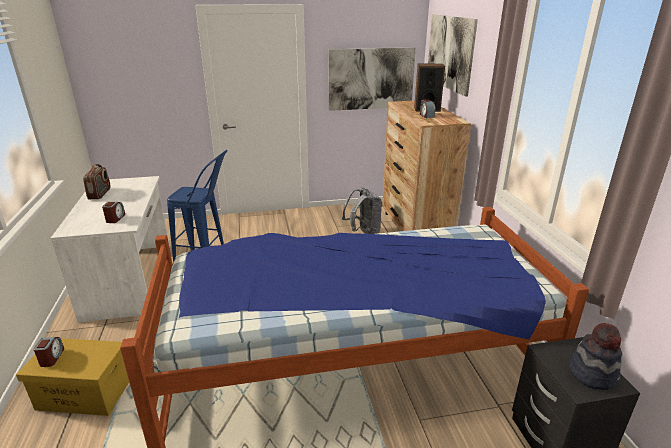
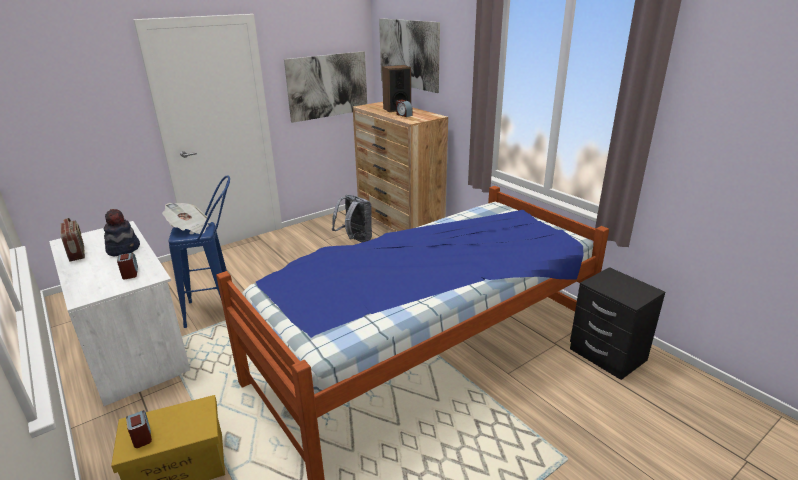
camera: 25 degrees left, 0 degrees up
hat [569,323,622,390] -> hat moved to [104,209,140,256]
none -> newspaper [162,203,211,234]

